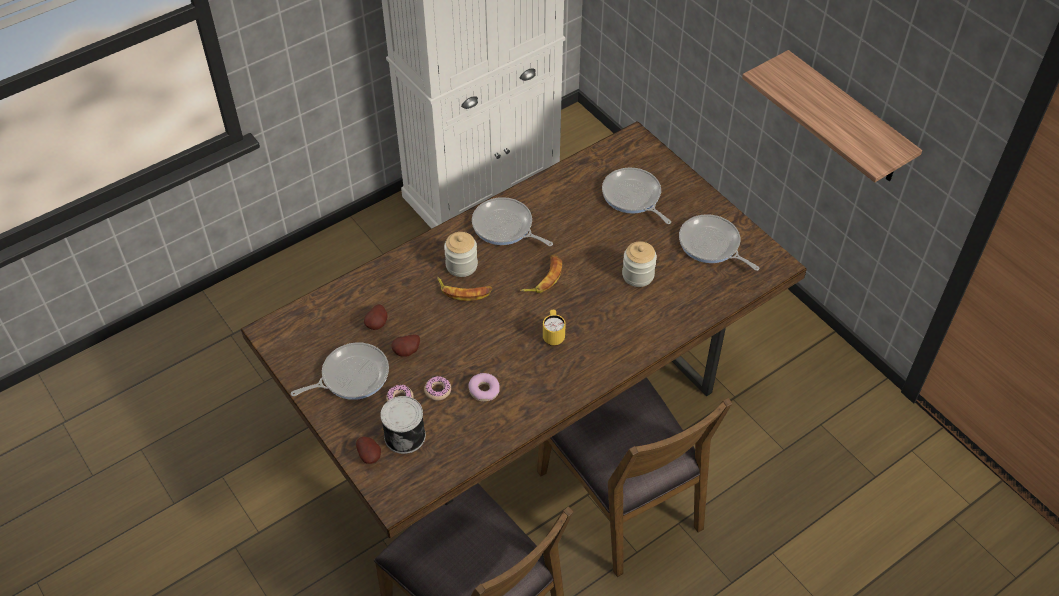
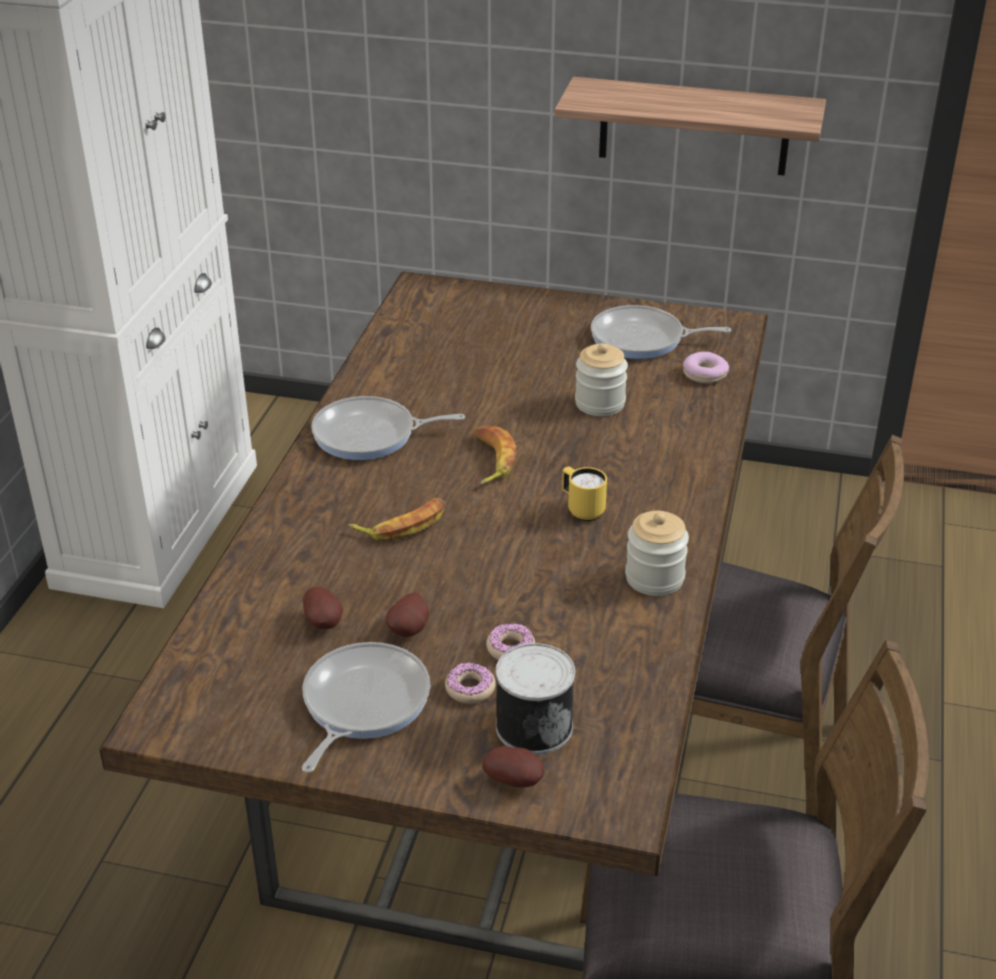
camera: 40 degrees left, 15 degrees down
jar [444,232,478,277] -> jar moved to [625,511,689,596]
donut [468,373,500,401] -> donut moved to [683,352,729,383]
frying pan [602,168,671,224] -> none

